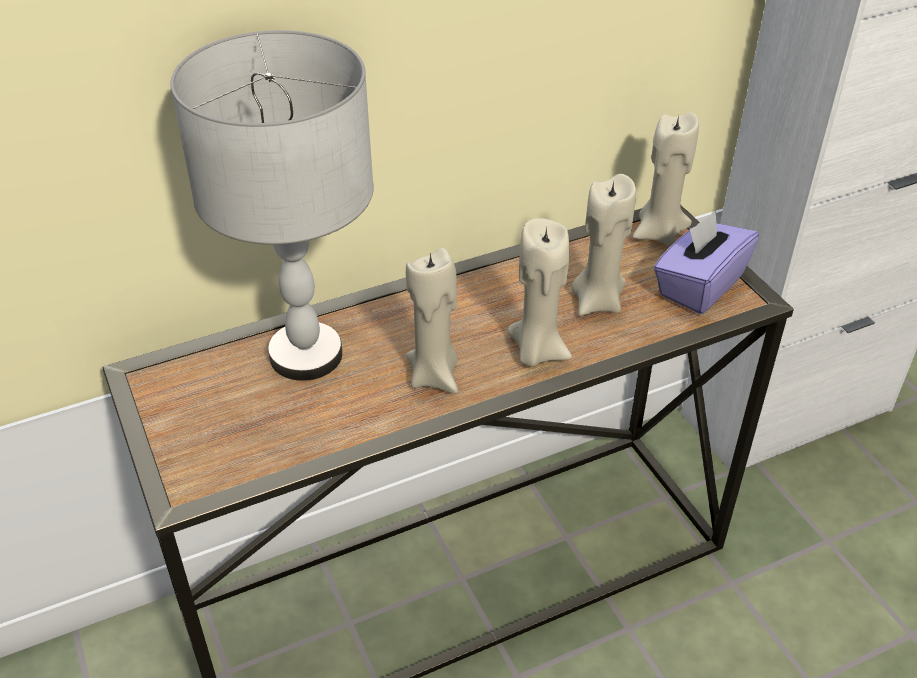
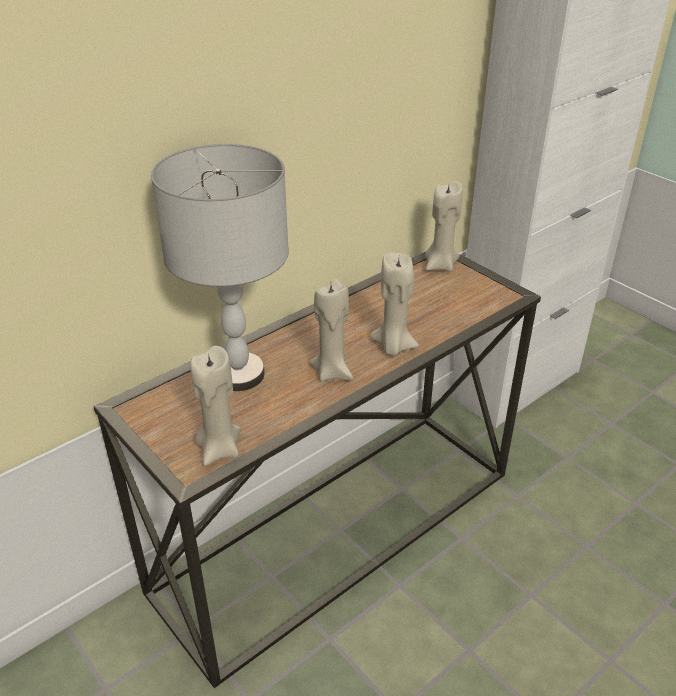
camera: 15 degrees left, 5 degrees down
beige candle [571,174,636,316] -> beige candle moved to [191,346,241,466]
purple tissue box [654,211,759,314] -> none

